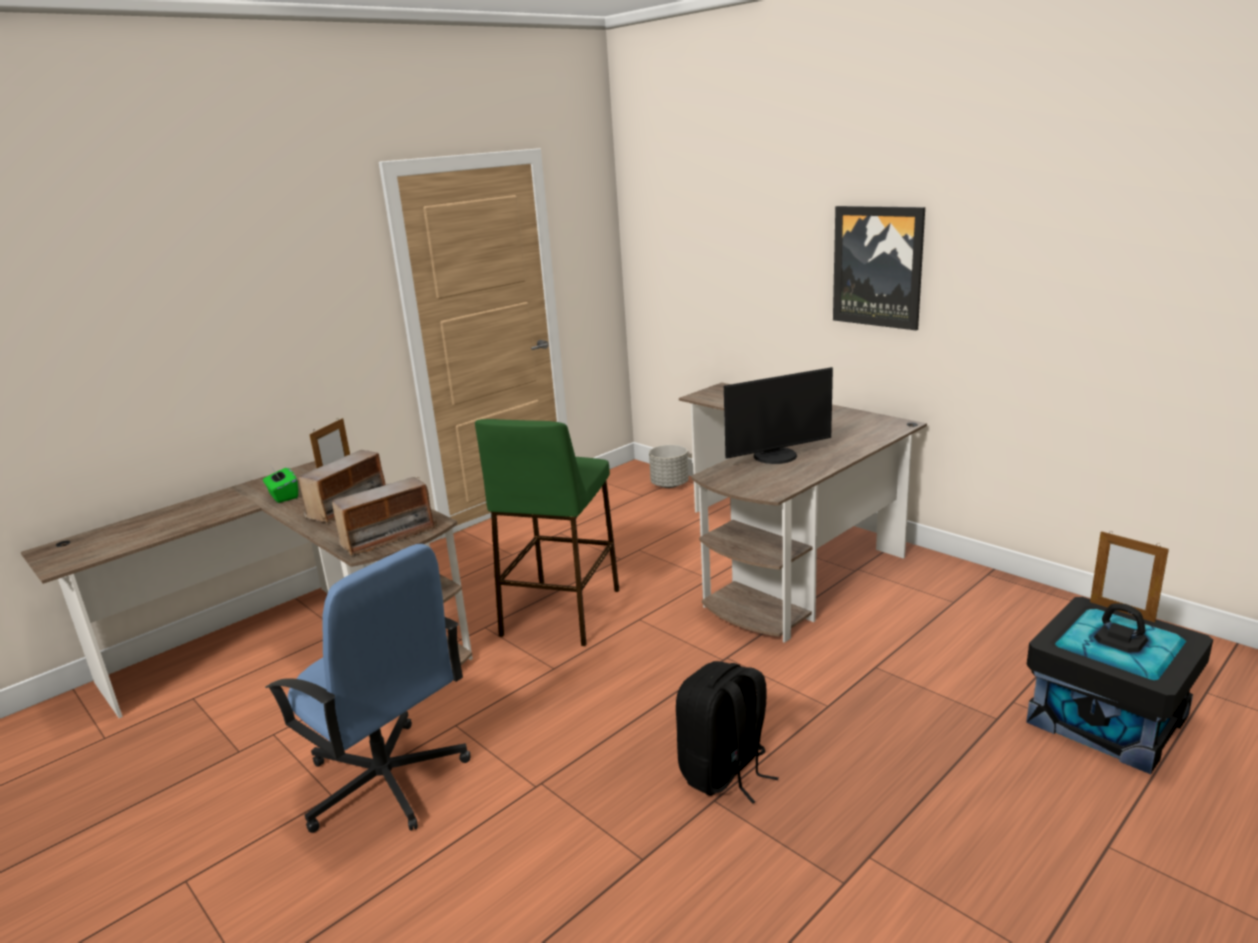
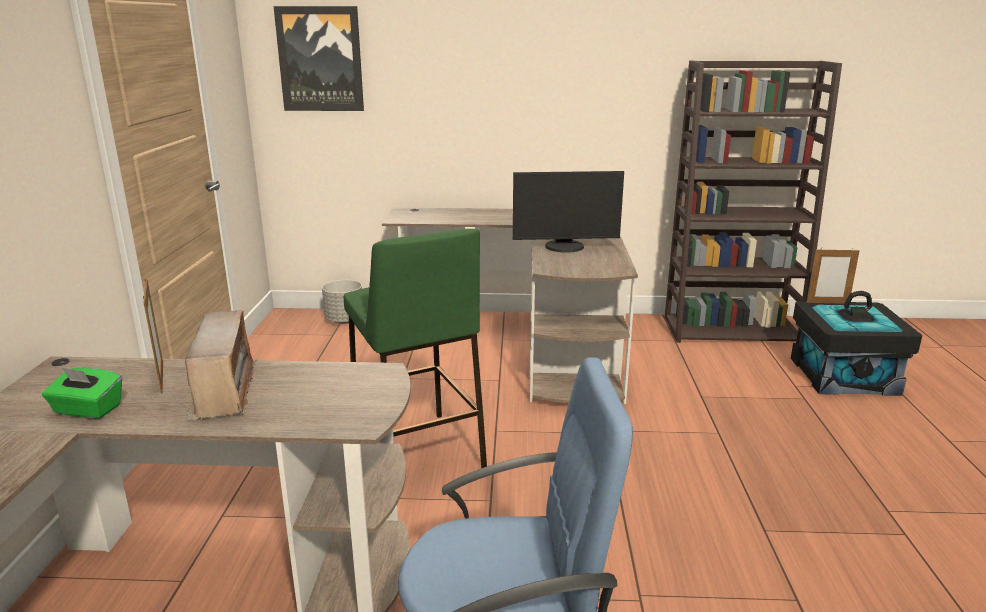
camera: 45 degrees left, 0 degrees up
radio [332,477,437,556] -> none
black backpack [676,661,779,804] -> none
monitor [724,367,833,464] -> monitor turned 60 degrees clockwise [513,171,624,253]
picture [833,206,925,330] -> picture moved to [274,6,364,111]
none -> brown bookcase [665,61,842,343]

